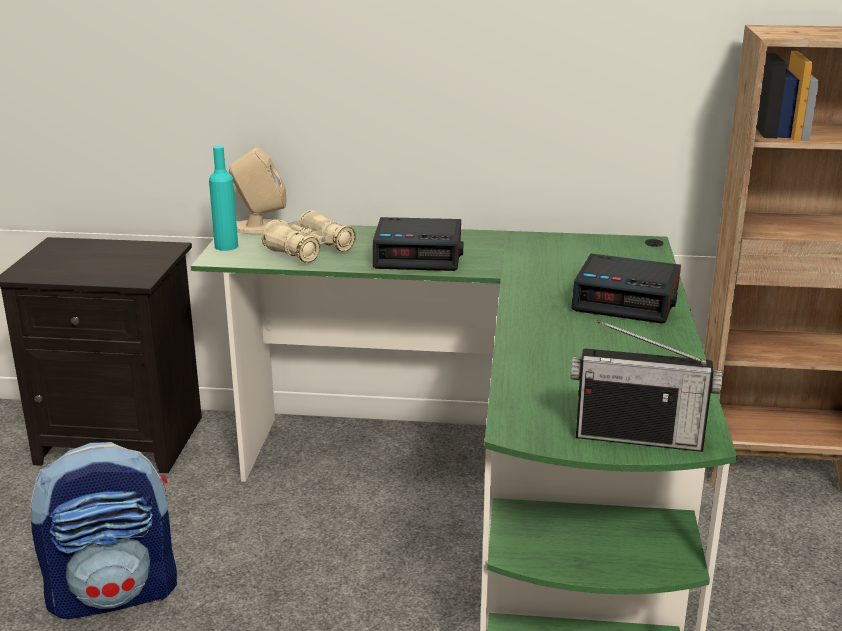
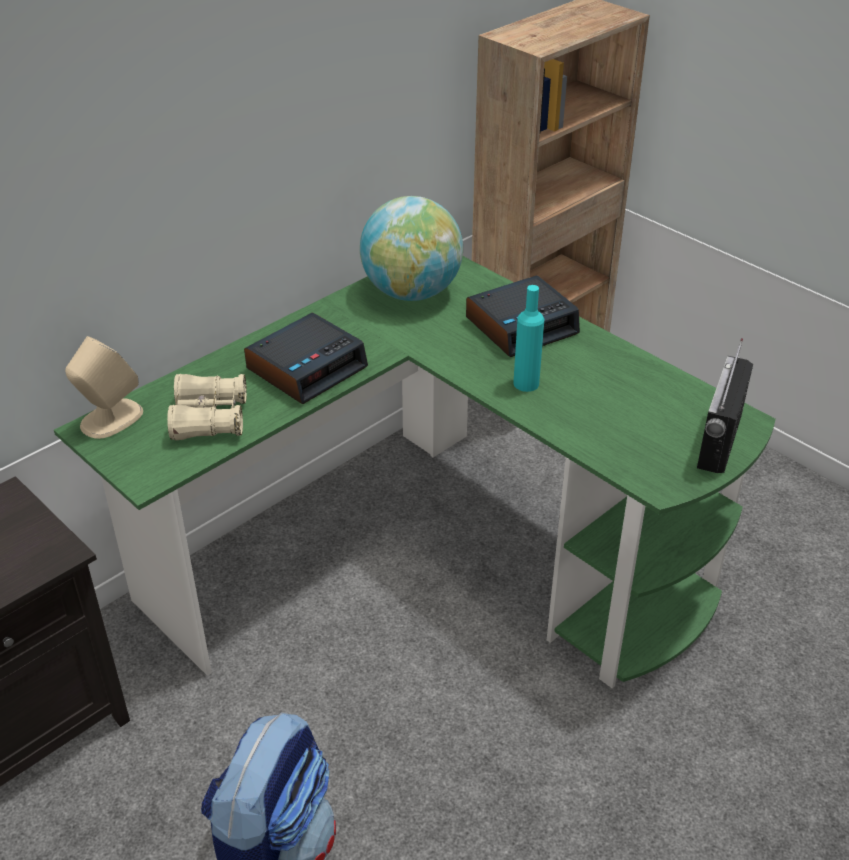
camera: 50 degrees left, 15 degrees up
turquoise bottle [209,146,238,251] -> turquoise bottle moved to [513,285,544,392]
radio [570,320,722,452] -> radio turned 150 degrees clockwise [697,338,753,473]
none -> globe [360,196,463,301]

